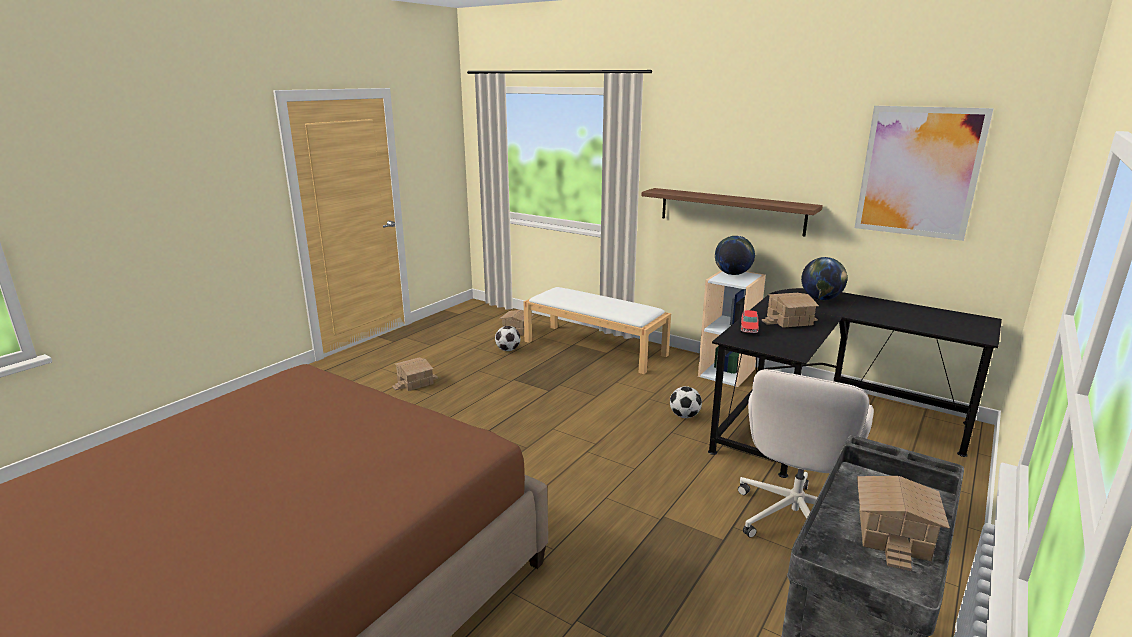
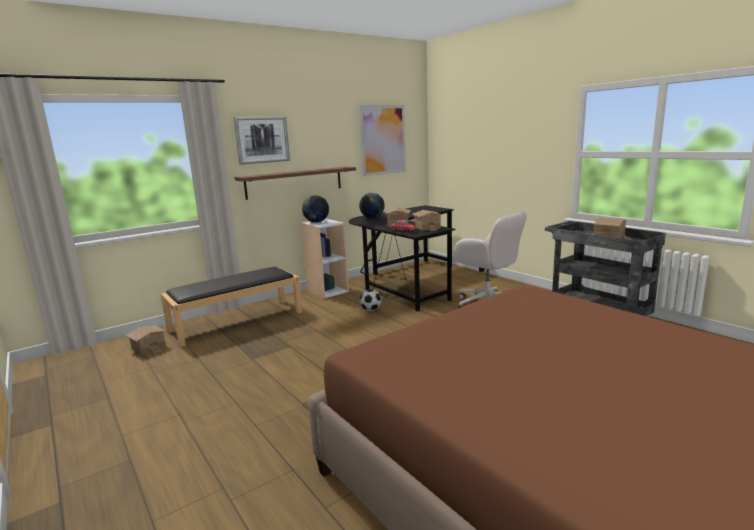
camera: 70 degrees left, 5 degrees down
toy house [392,358,438,391] -> toy house moved to [413,210,443,231]
football [495,326,521,351] -> none
white bench [524,287,671,374] -> black bench [161,267,302,347]
none -> picture [234,116,290,165]

